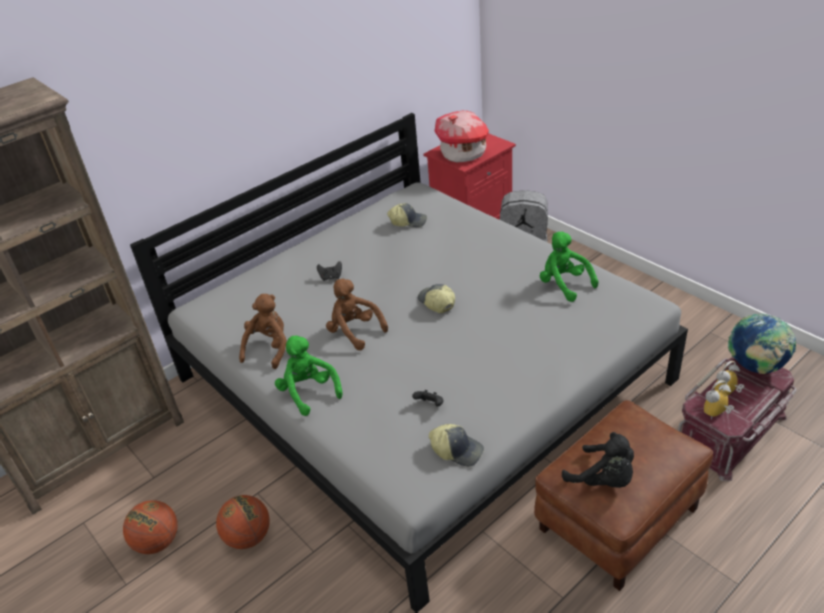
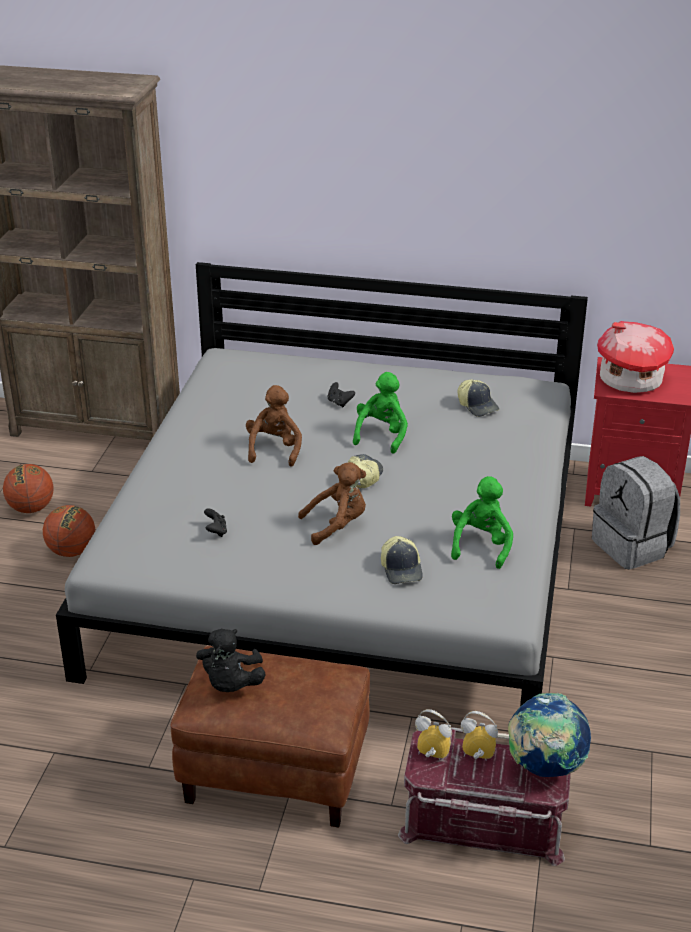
camera: 50 degrees right, 5 degrees down
brown plush toy [239,294,287,369] -> brown plush toy moved to [298,462,366,545]
green plush toy [275,336,343,416] -> green plush toy moved to [353,372,408,454]
cap [429,424,484,467] -> cap moved to [381,536,423,584]

